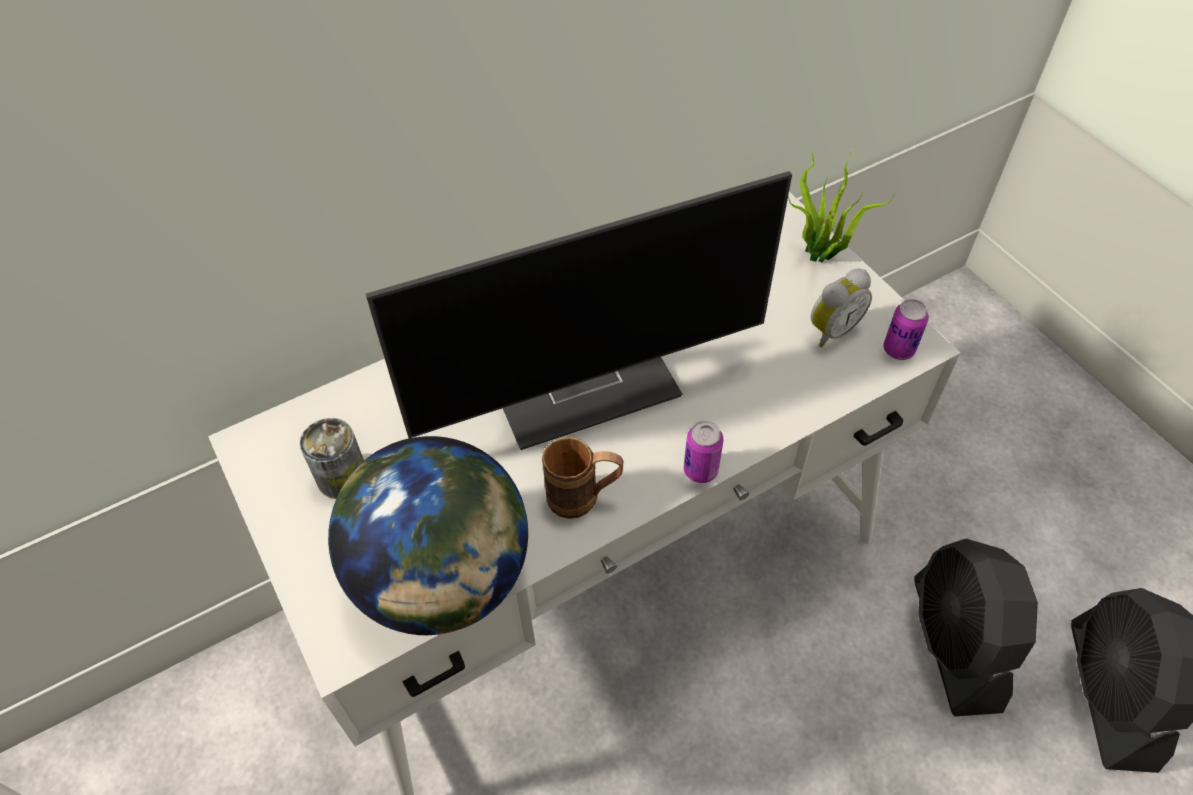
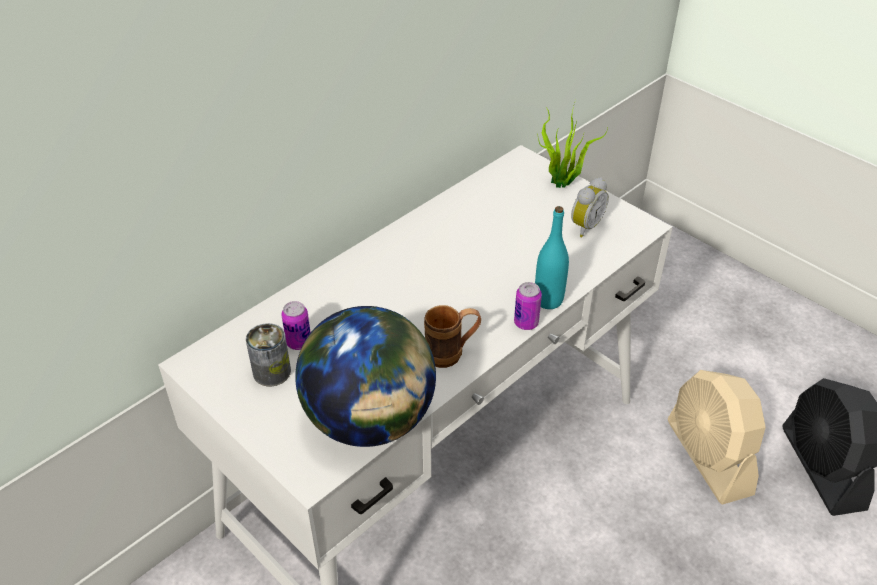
camera: 15 degrees left, 10 degrees down
monitor [366,171,792,450] -> none
can [883,299,929,360] -> can moved to [282,301,311,350]
black fan [914,539,1038,717] -> beige fan [668,370,766,505]
none -> turquoise bottle [535,206,569,309]

